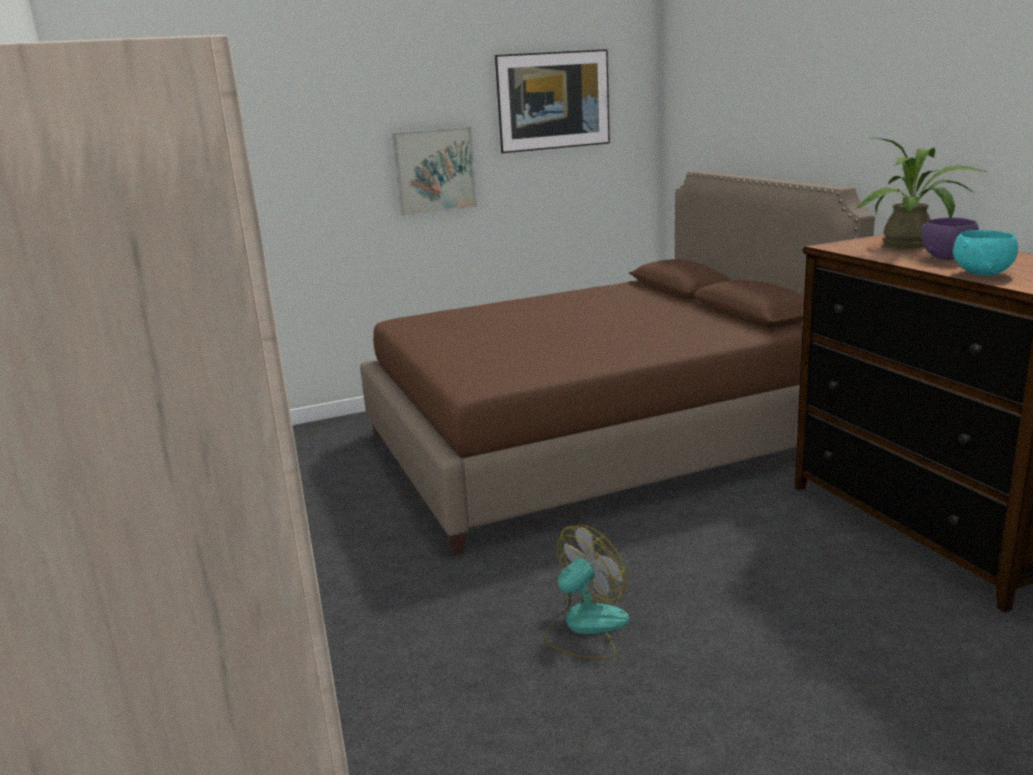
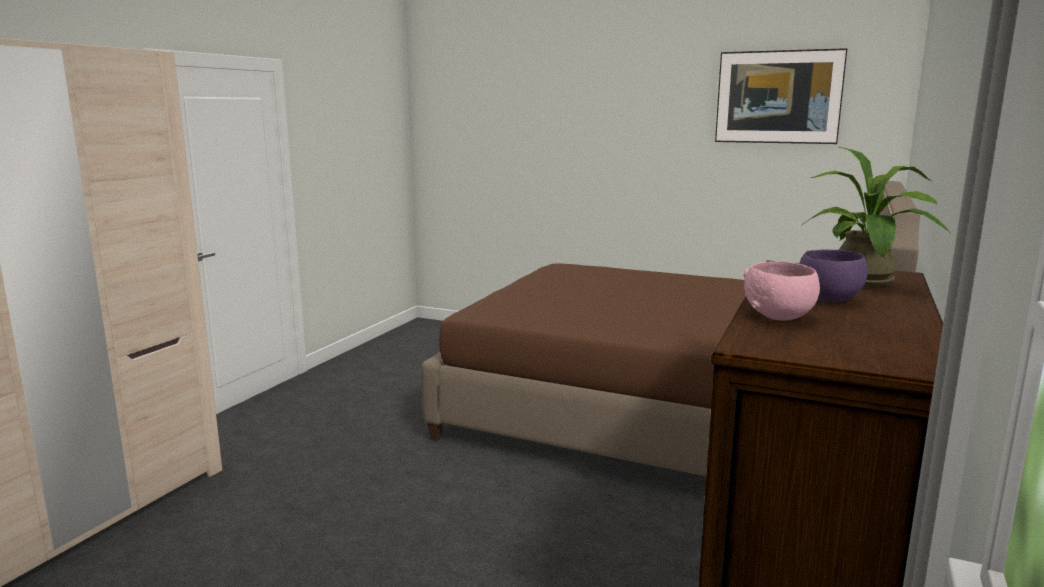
camera: 45 degrees right, 5 degrees down
picture [392,127,477,216] -> none
fan [543,525,629,659] -> none
turquoise bowl [953,230,1018,276] -> pink bowl [743,261,820,321]

